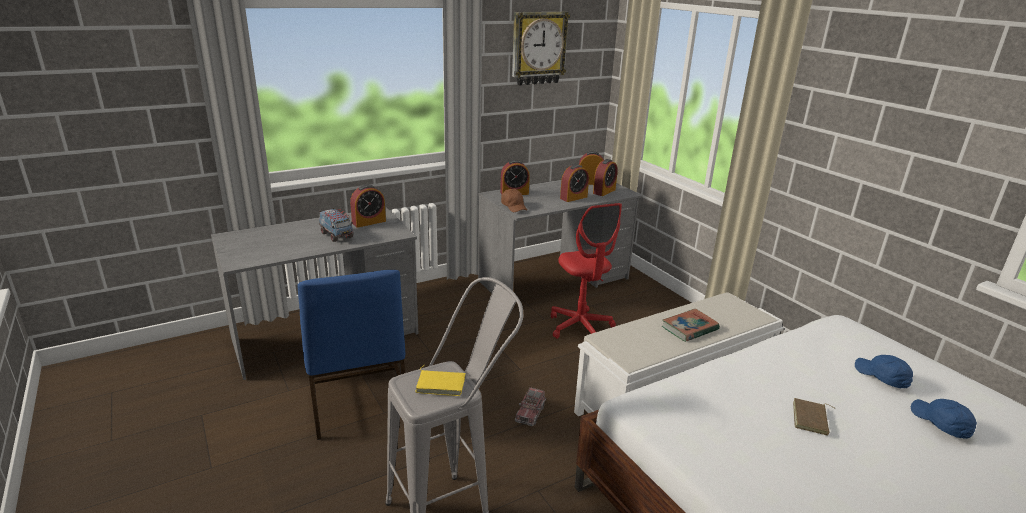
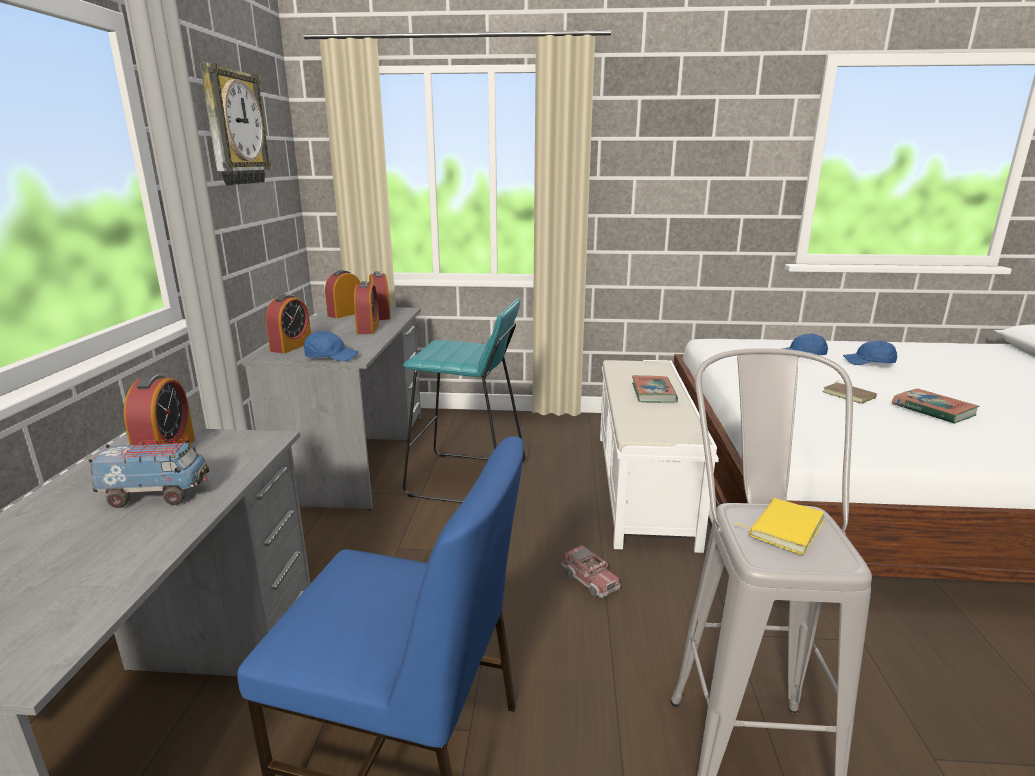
camera: 55 degrees left, 5 degrees down
brown cap [501,189,527,212] -> blue cap [304,331,359,361]
red office chair [551,203,622,339] -> turquoise stool [403,298,525,503]
none -> book [892,388,979,424]

